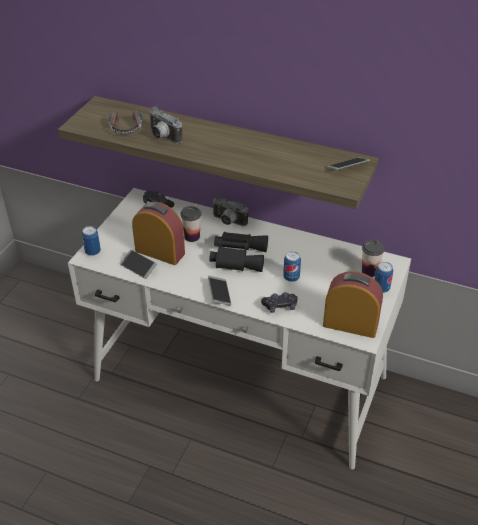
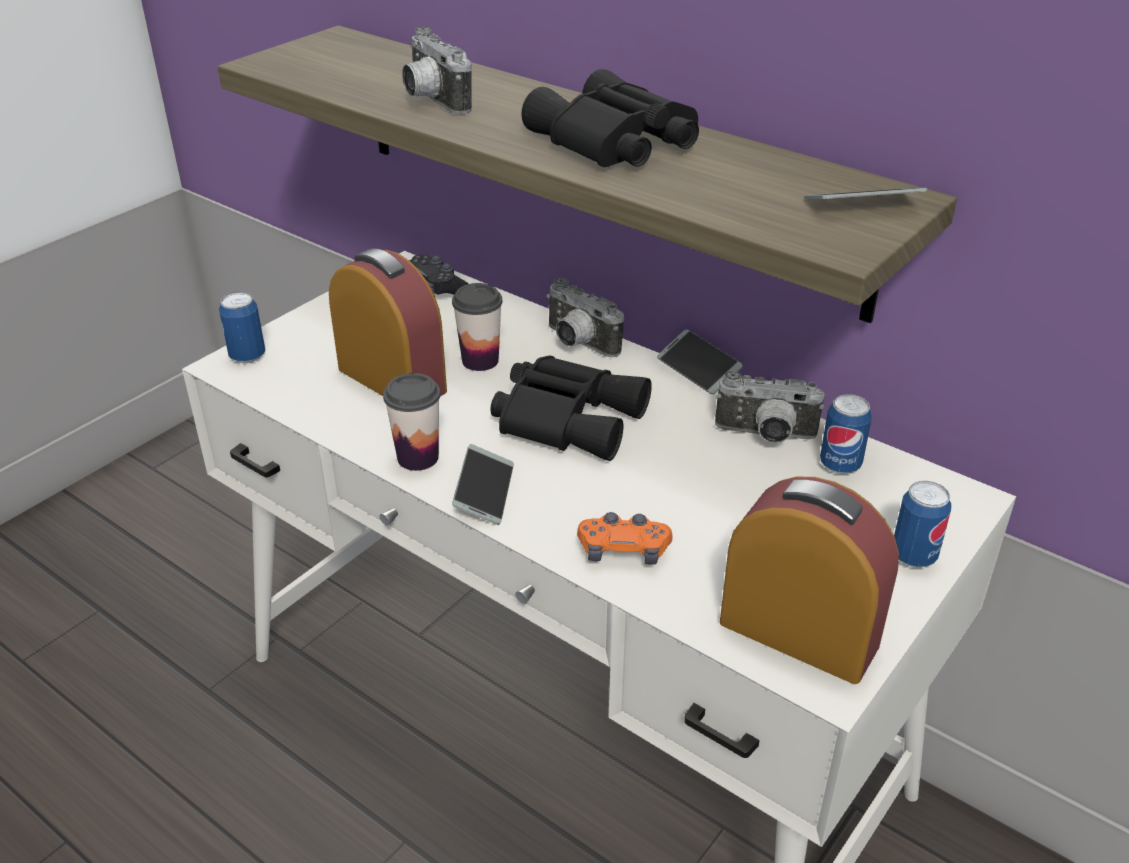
camera: 15 degrees right, 5 degrees down
headphones [109,112,143,134] -> none
phone [120,250,157,279] -> phone moved to [657,330,743,394]
black game controller [261,292,298,313] -> orange game controller [577,512,673,564]
can [283,251,301,282] -> can moved to [820,394,872,474]
cup [362,240,385,277] -> cup moved to [383,373,441,471]
none -> black binoculars [521,69,699,167]
none -> camera [715,371,824,443]

